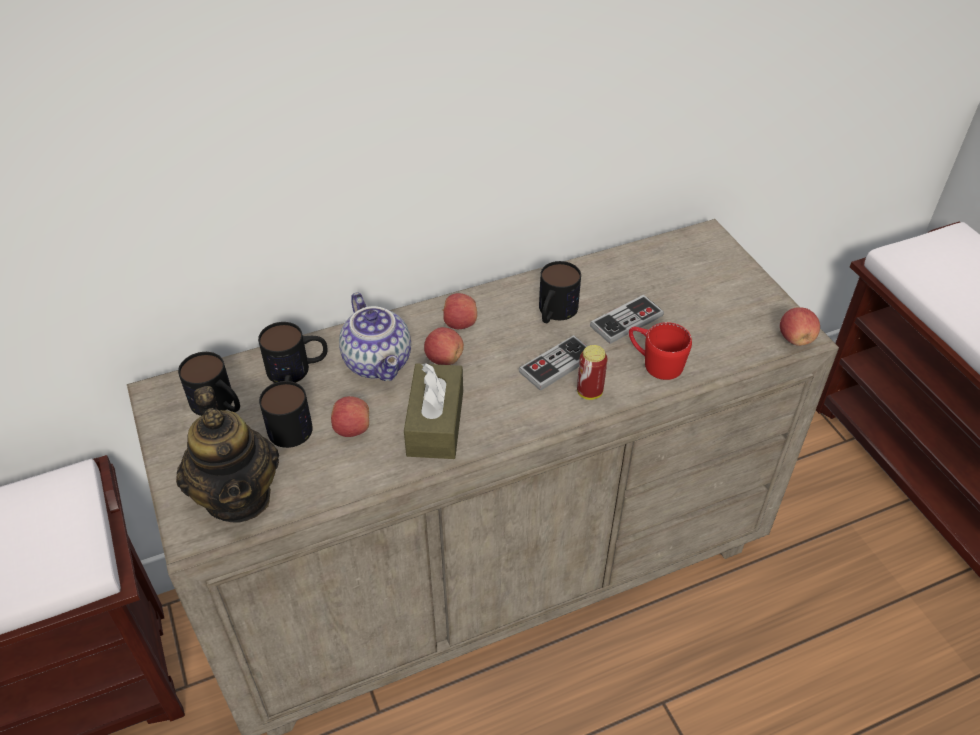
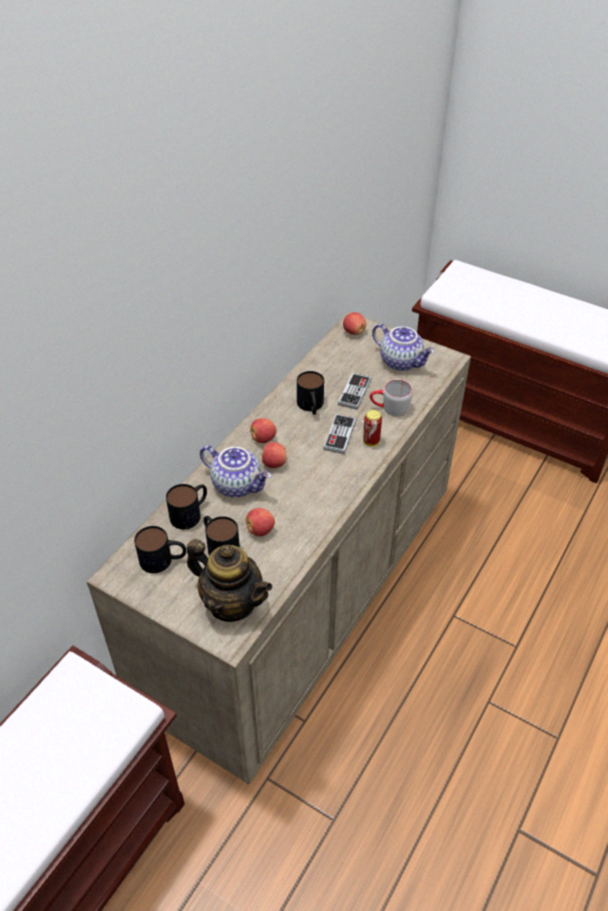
camera: 35 degrees left, 0 degrees up
brown tissue box [404,363,463,459] -> none
red mug [629,322,692,380] -> grey mug [370,379,413,416]
apple [780,307,820,346] -> apple moved to [343,312,366,335]
none -> teapot [372,324,435,371]

